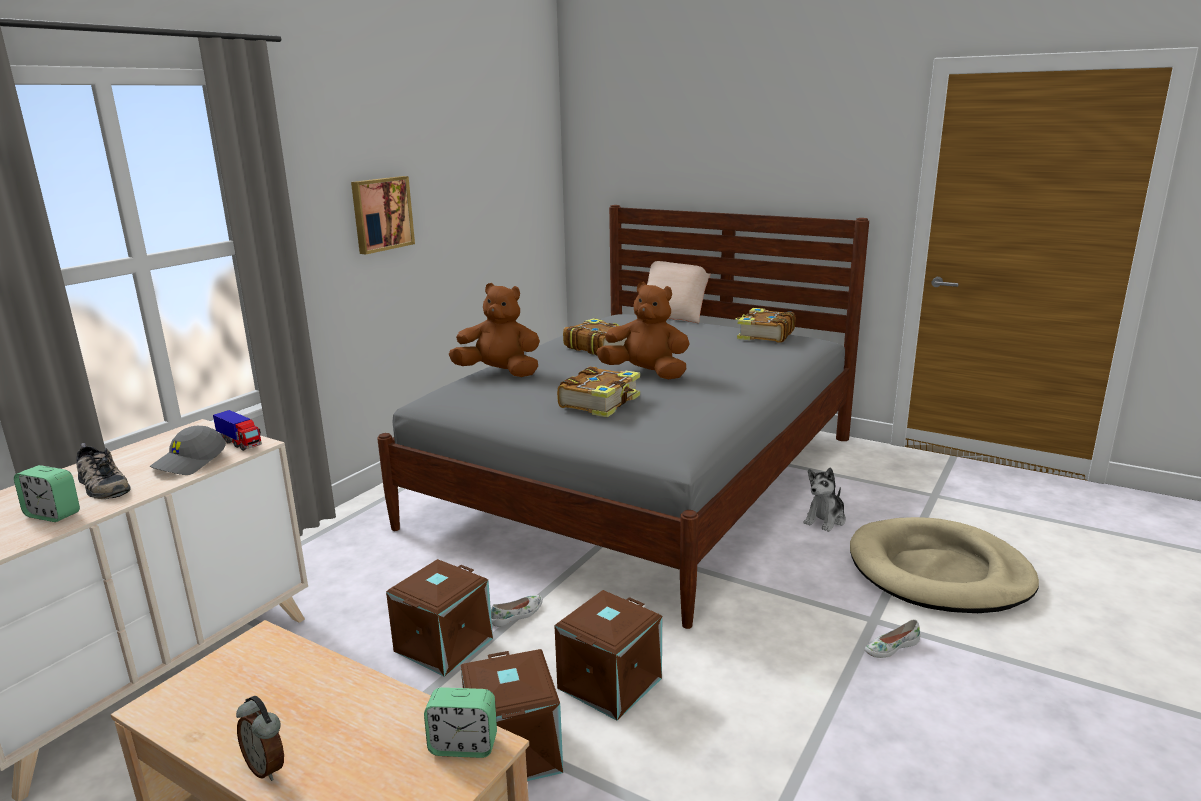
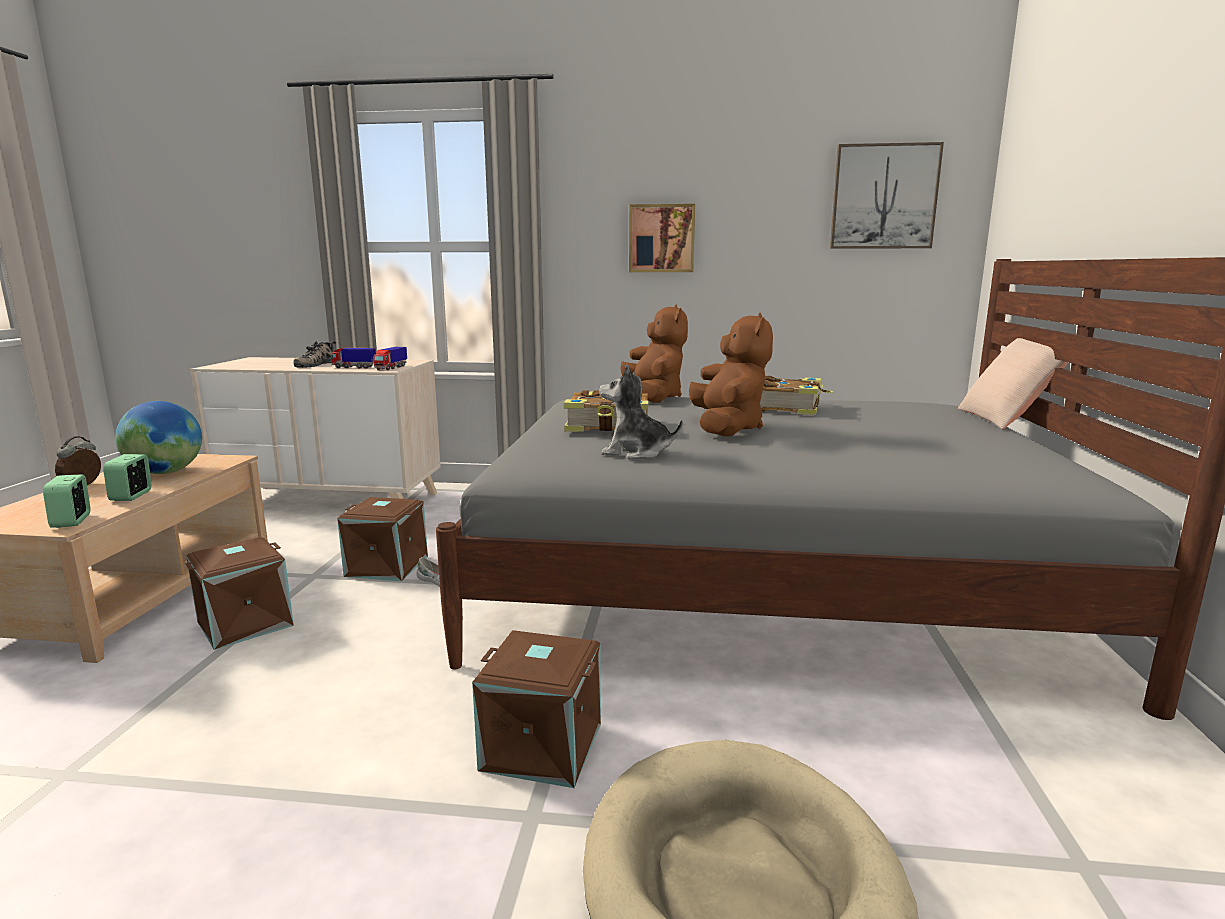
camera: 65 degrees right, 5 degrees down
alarm clock [14,465,80,522] -> alarm clock moved to [103,454,152,501]
grey cap [150,426,226,475] -> toy truck [331,348,376,368]
brown storage box [554,590,662,721] -> brown storage box moved to [472,630,601,788]
book [735,308,795,343] -> none
plush toy [804,467,846,532] -> plush toy moved to [599,365,683,459]
white shoe [864,619,921,658] -> none
none -> globe [115,401,202,474]
none -> picture [830,142,944,249]

